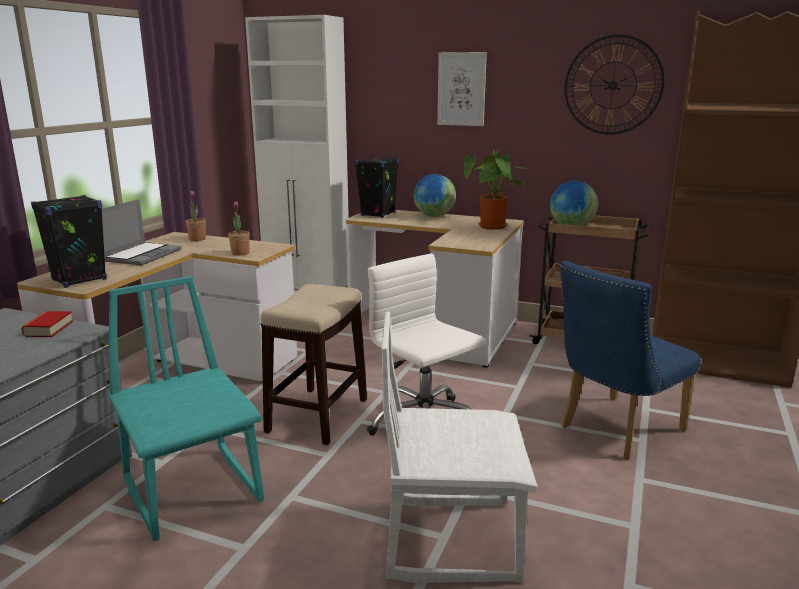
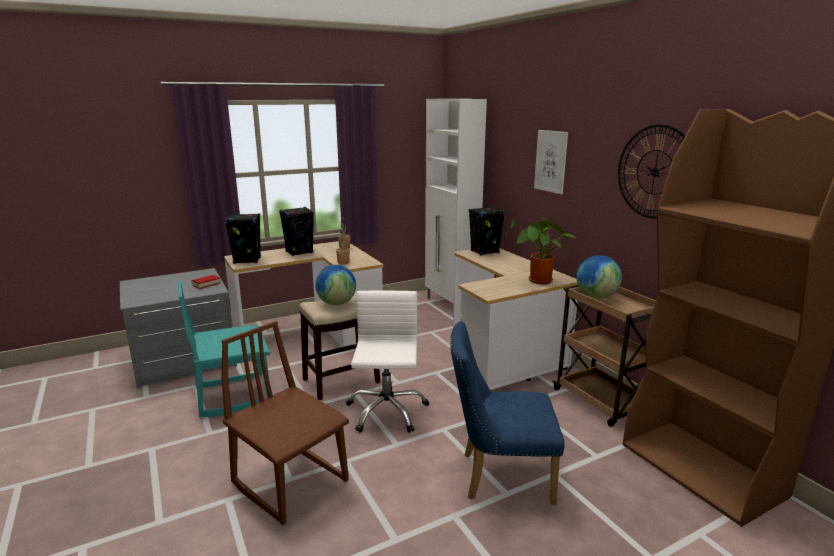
camera: 40 degrees right, 0 degrees up
laptop [102,199,181,265] -> black speaker [279,207,314,256]
turquoise chair [109,276,264,542] -> turquoise chair turned 120 degrees counterclockwise [178,281,270,418]
white chair [381,312,538,583] -> brown chair [222,321,349,526]
globe [414,174,456,217] -> globe moved to [315,265,356,305]

